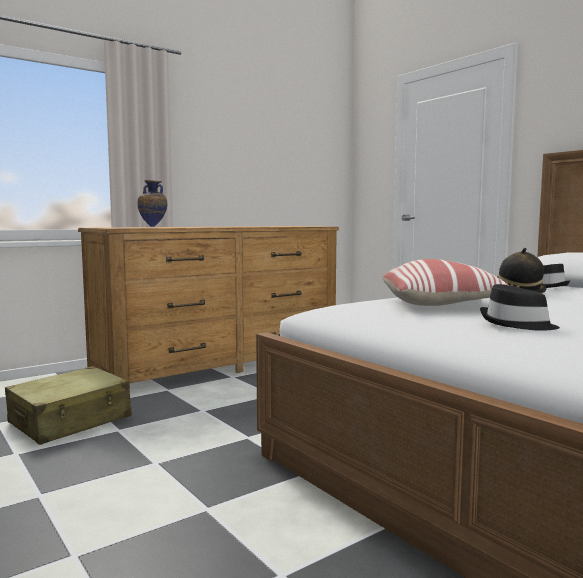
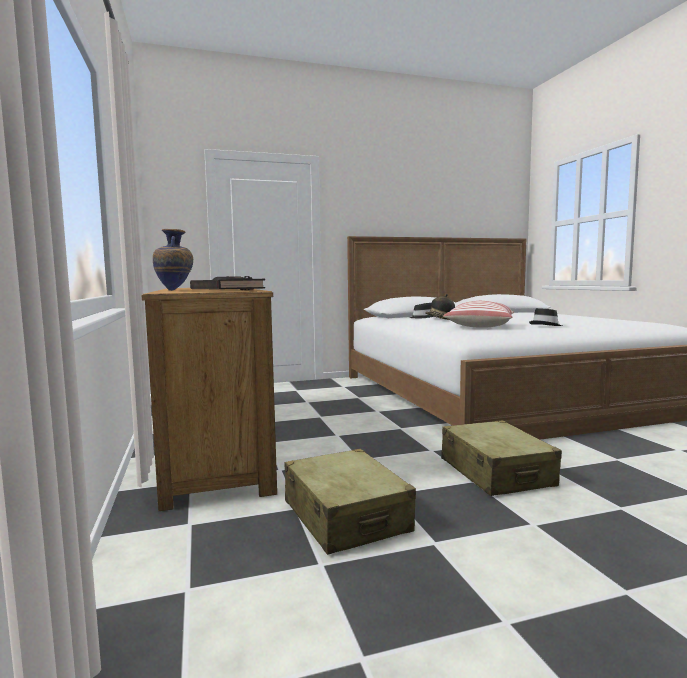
camera: 70 degrees left, 0 degrees up
none -> black book [190,276,265,290]
none -> beige suitcase [441,420,562,496]

